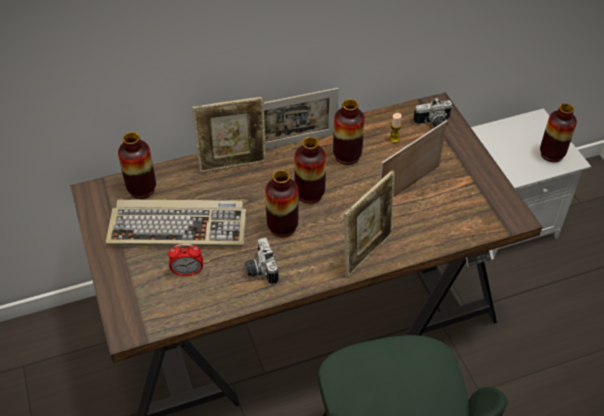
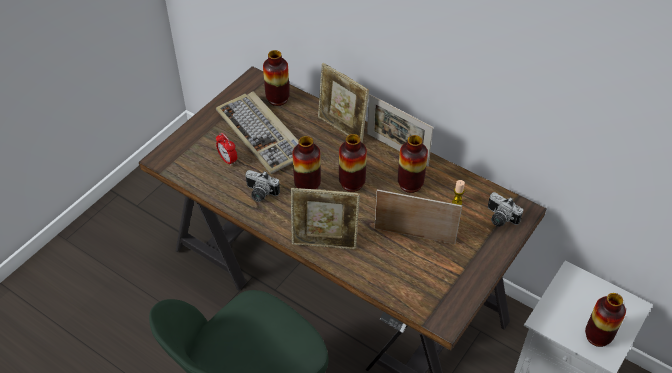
camera: 55 degrees right, 0 degrees up
camera [245,237,279,285] -> camera turned 105 degrees counterclockwise [245,170,280,202]

